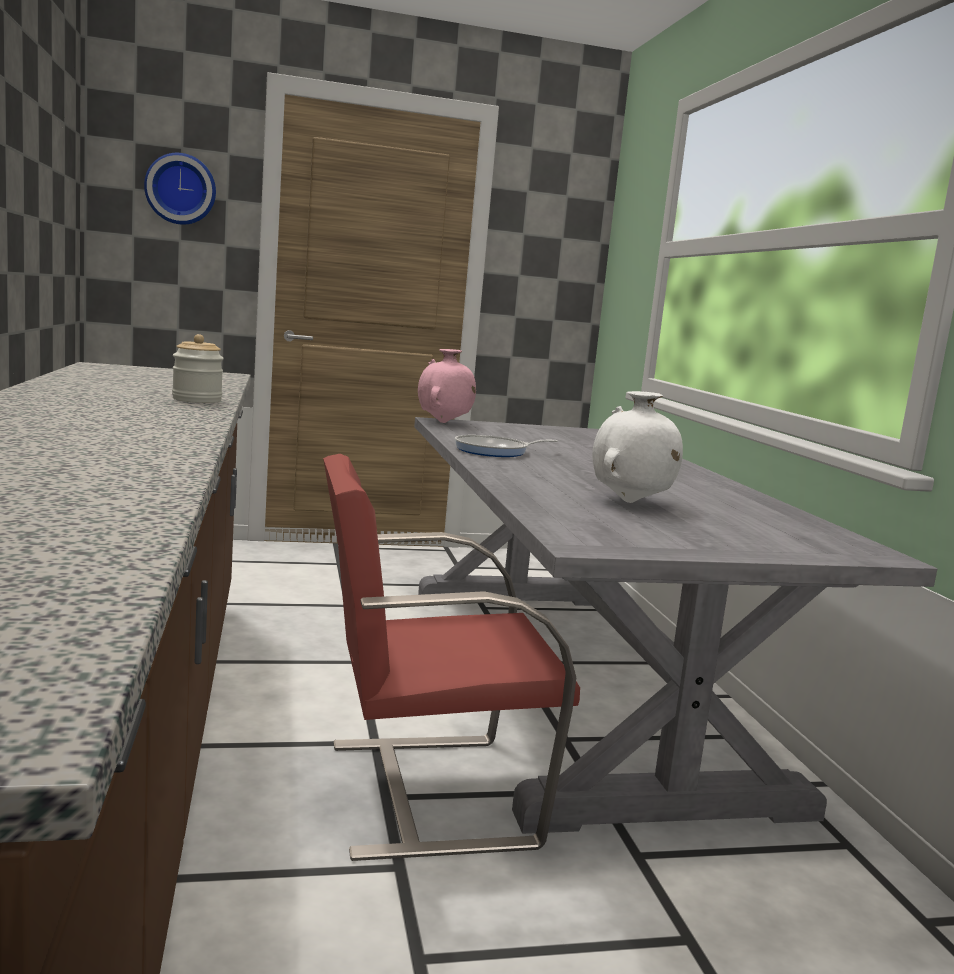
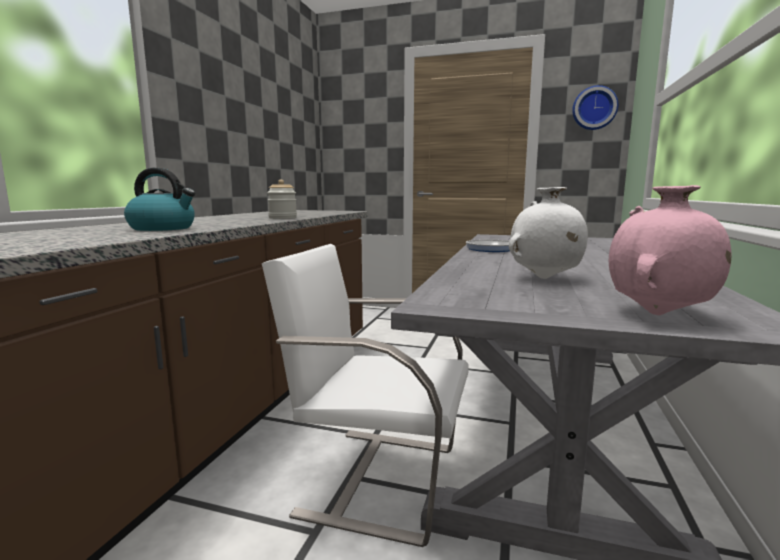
camera: 30 degrees right, 0 degrees up
wall clock [144,153,216,225] -> wall clock moved to [572,85,618,130]
red chair [323,454,580,861] -> white chair [262,244,469,547]
pink vase [418,349,476,423] -> pink vase moved to [609,185,732,315]
none -> kettle [124,168,195,231]

